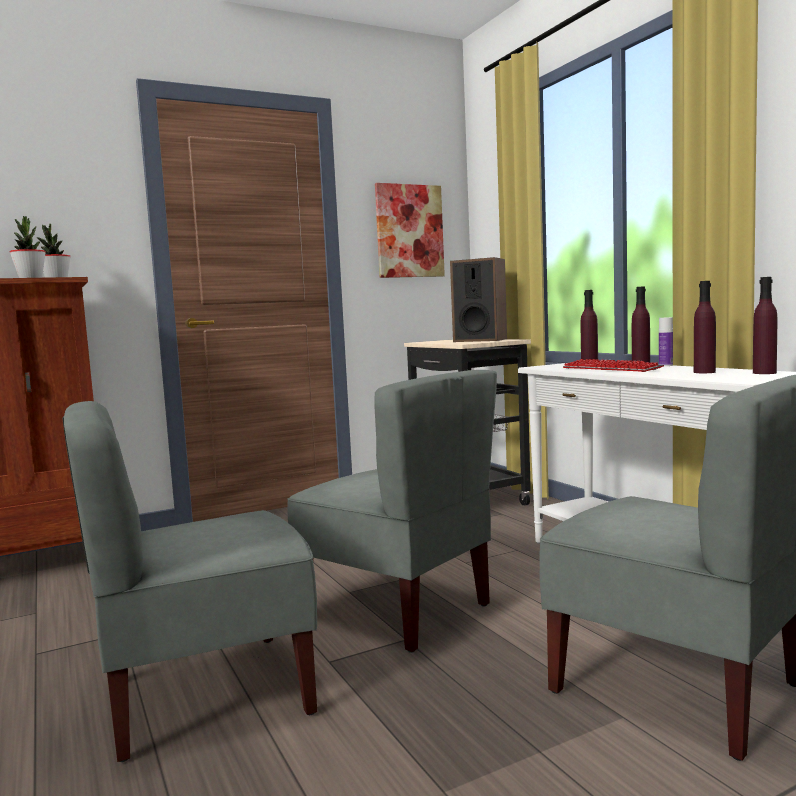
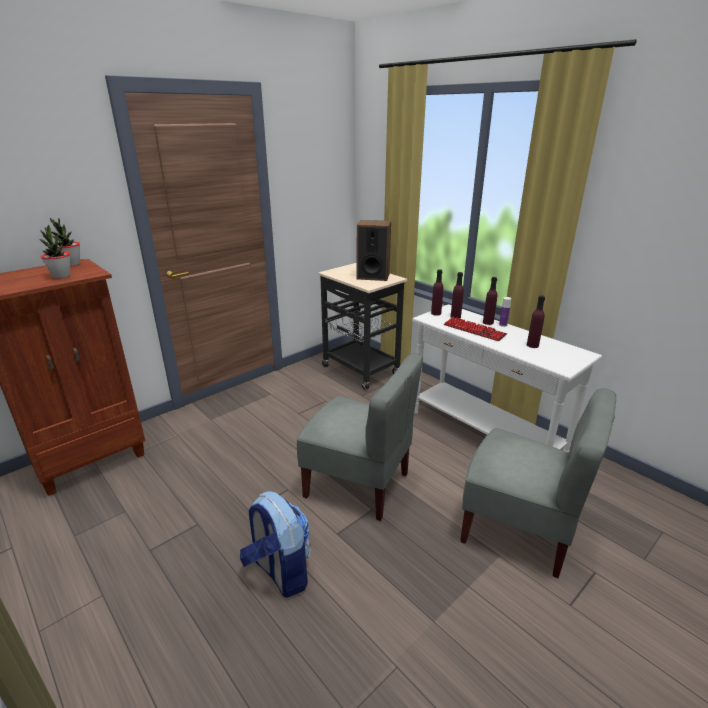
camera: 15 degrees left, 20 degrees up
grey chair [62,401,317,762] -> backpack [240,491,311,598]
picture [375,183,445,278] -> none
purple bottle [753,277,777,374] -> purple bottle moved to [431,269,443,316]

